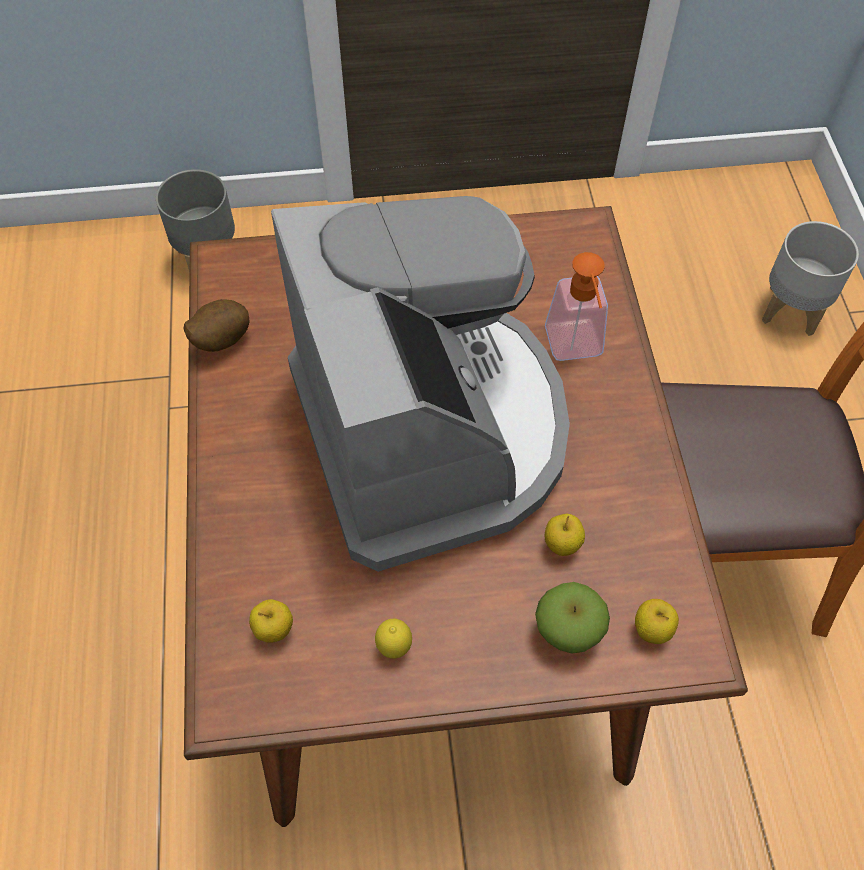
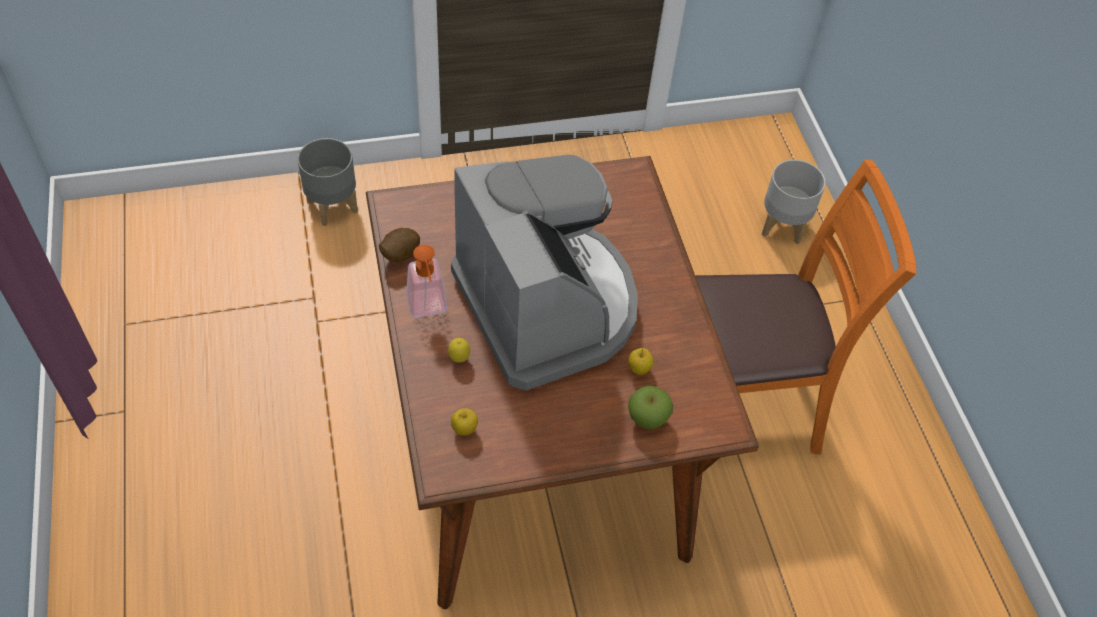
camera: 10 degrees left, 5 degrees down
lemon [375,619,412,659] -> lemon moved to [448,338,470,363]
soap dispenser [545,252,608,361] -> soap dispenser moved to [406,245,447,318]
apple [635,599,679,644] -> none

